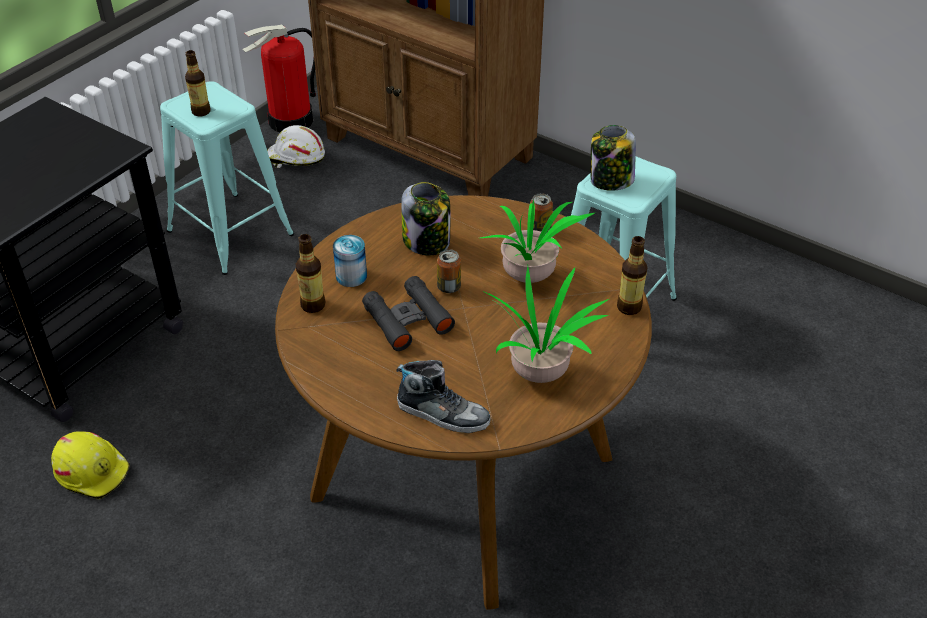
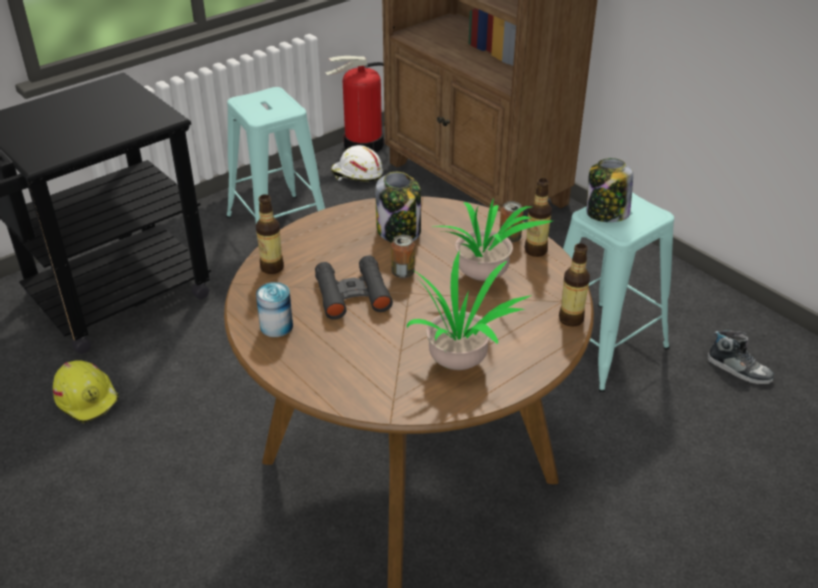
camera: 15 degrees right, 5 degrees down
bottle [185,50,211,116] -> bottle moved to [524,178,552,257]
can [333,235,367,287] -> can moved to [256,282,293,337]
shoe [397,360,491,433] -> shoe moved to [708,330,774,384]

